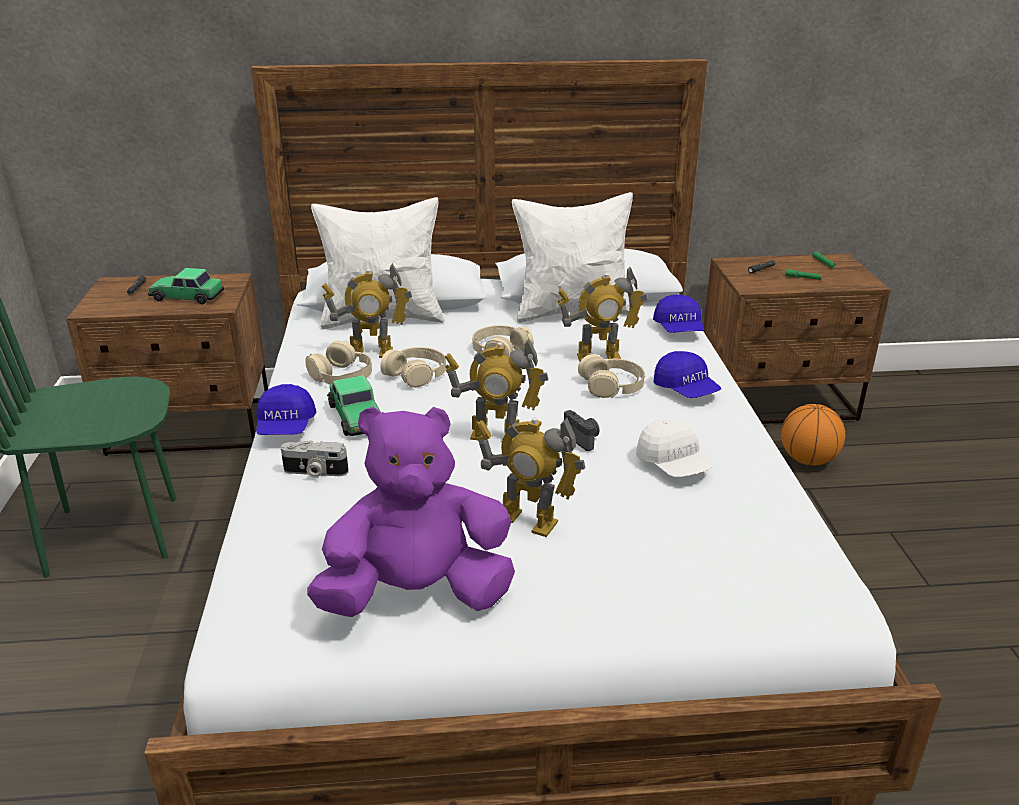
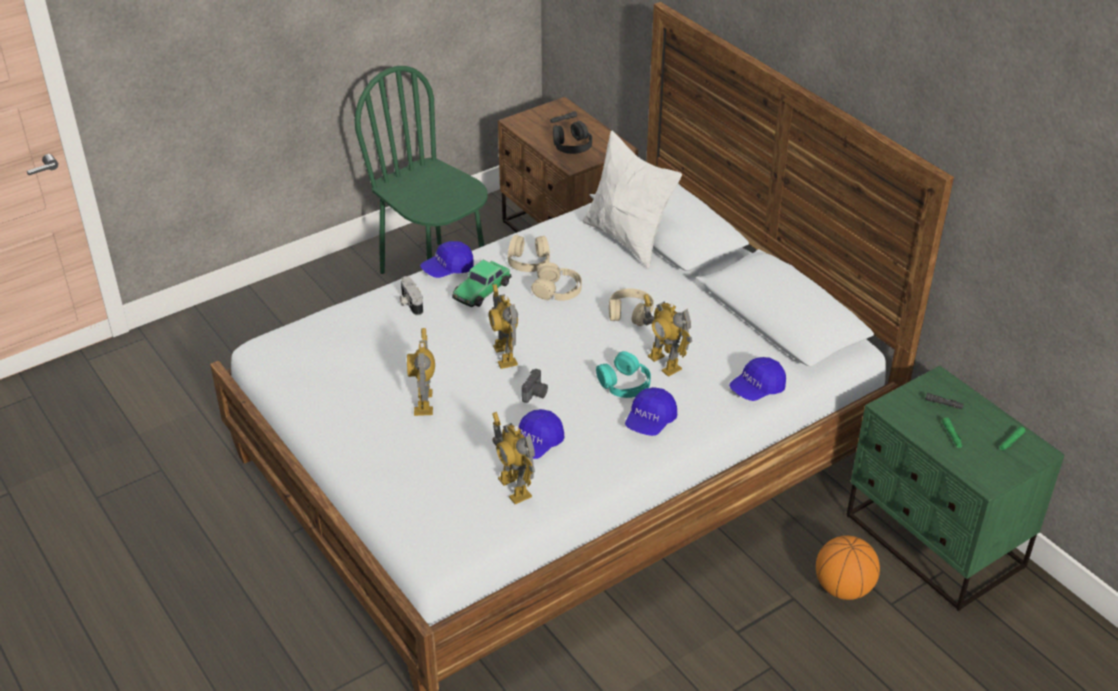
camera: 60 degrees right, 10 degrees up
toy car [148,268,224,304] -> black headphones [553,121,592,154]
purple plush toy [307,407,515,617] -> none
toy robot [322,263,412,358] -> toy robot moved to [492,412,535,504]
white pillow [512,192,633,323] -> none
beige headphones [578,354,645,398] -> turquoise headphones [596,351,651,398]
white cap [636,419,712,477] -> blue cap [518,409,564,459]
brown nightstand [703,253,891,424] -> green nightstand [846,366,1064,611]

